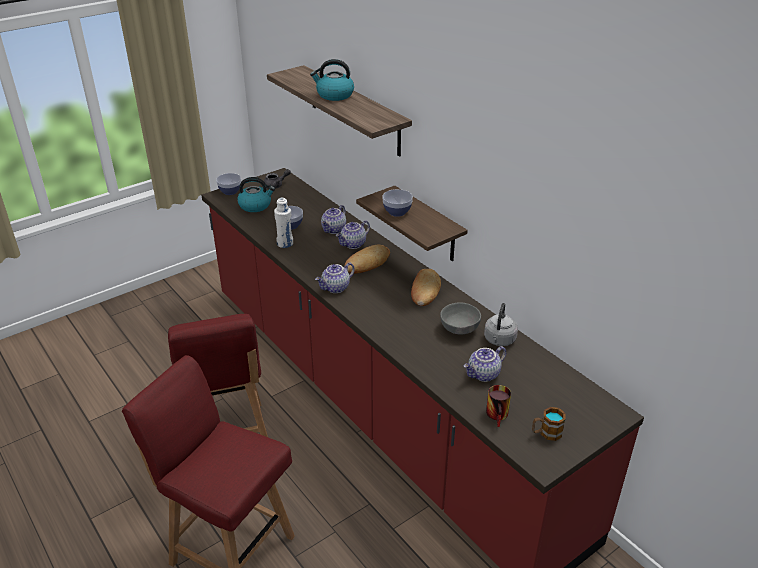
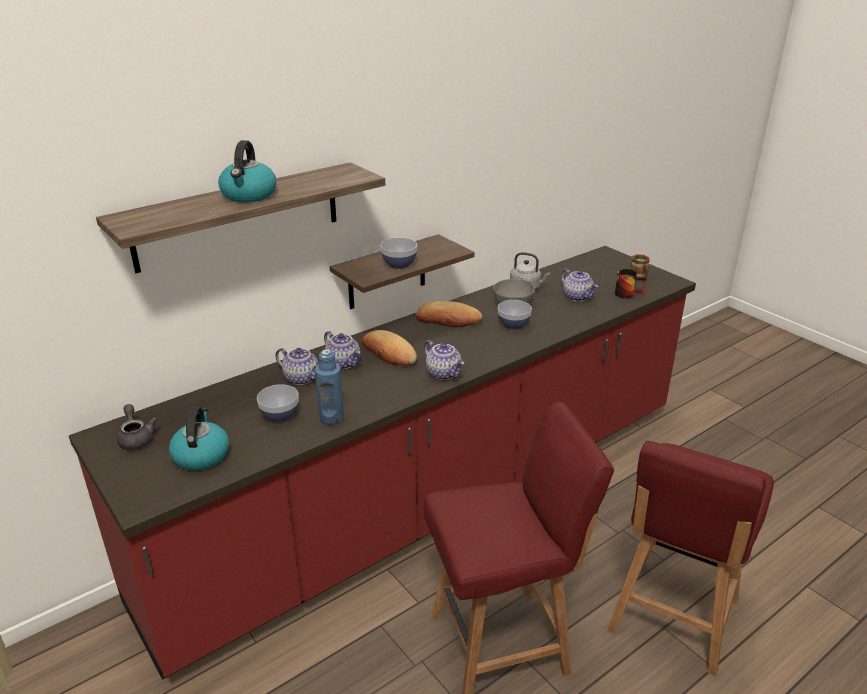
camera: 90 degrees left, 5 degrees down
bowl [216,173,241,195] -> bowl moved to [498,300,532,330]
white bottle [274,198,293,248] -> blue bottle [315,349,344,425]

